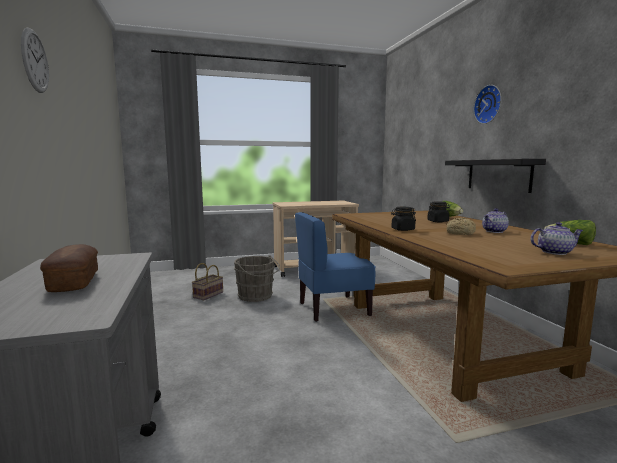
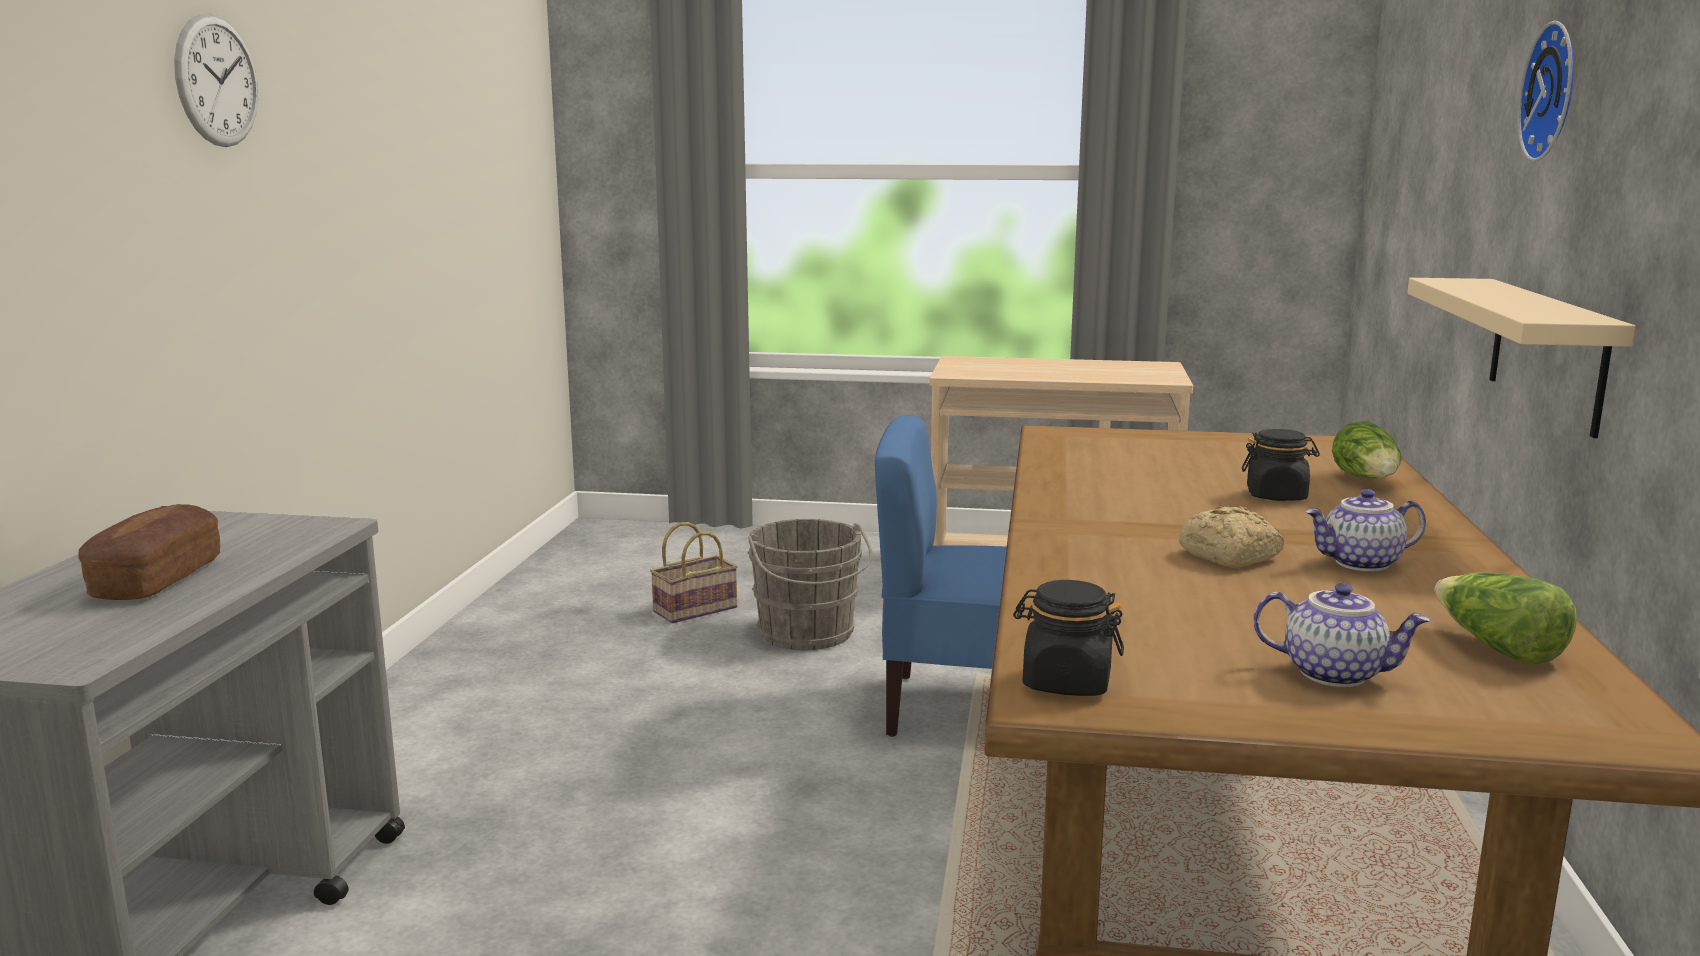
camera: 25 degrees right, 5 degrees up
black jar [391,207,416,231] -> black jar moved to [1013,580,1124,696]
black shelf [445,159,546,193] -> beige shelf [1407,278,1636,438]

